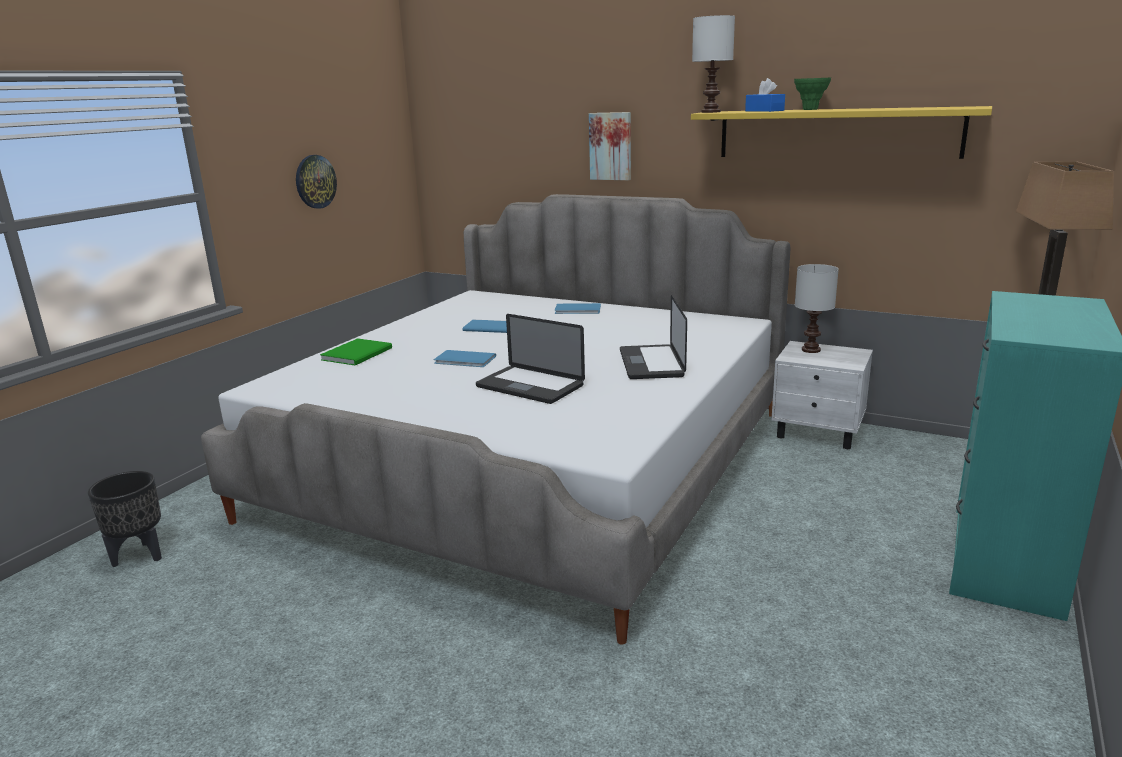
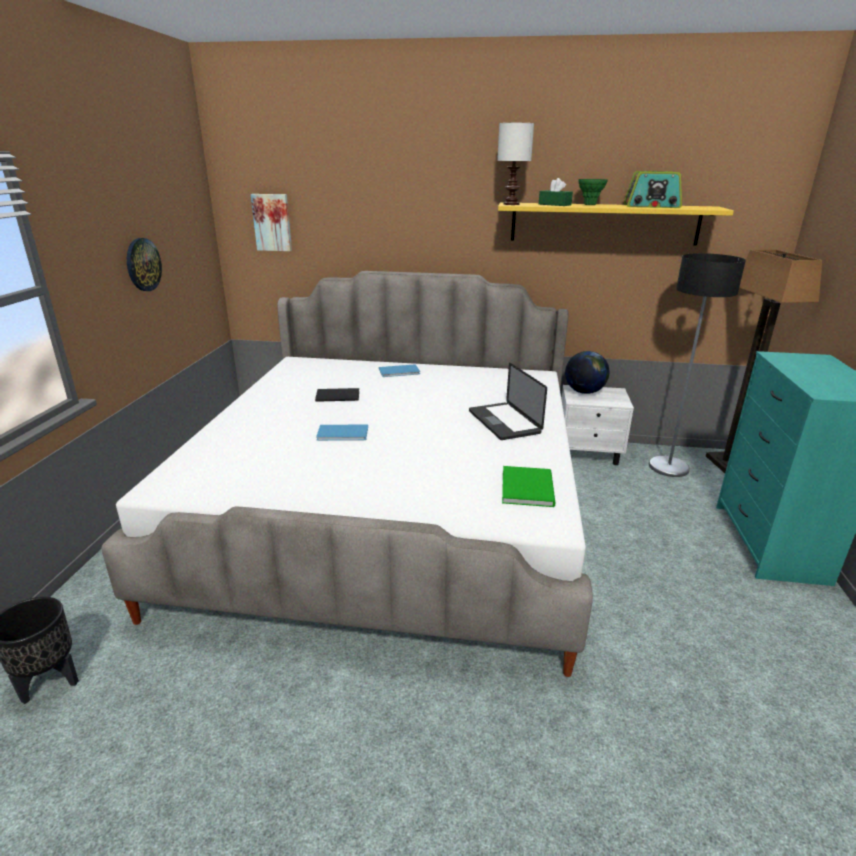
camera: 20 degrees left, 5 degrees up
green book [320,338,392,365] -> green book moved to [502,466,555,507]
blue book [462,320,507,333] -> black book [315,388,359,402]
laptop [476,314,585,404] -> none
picture [589,112,631,180] -> picture moved to [251,194,292,251]
blue tissue box [745,78,785,112] -> green tissue box [539,178,573,206]
white table lamp [795,264,839,353] -> globe [565,351,610,394]
none -> radio [623,171,682,208]
none -> floor lamp [649,253,746,477]

